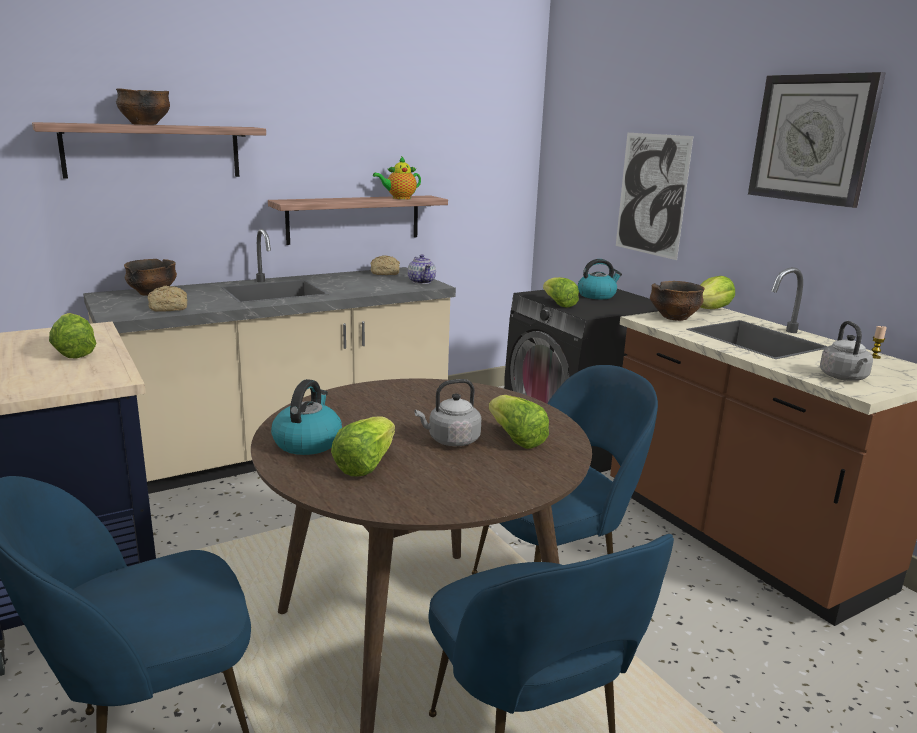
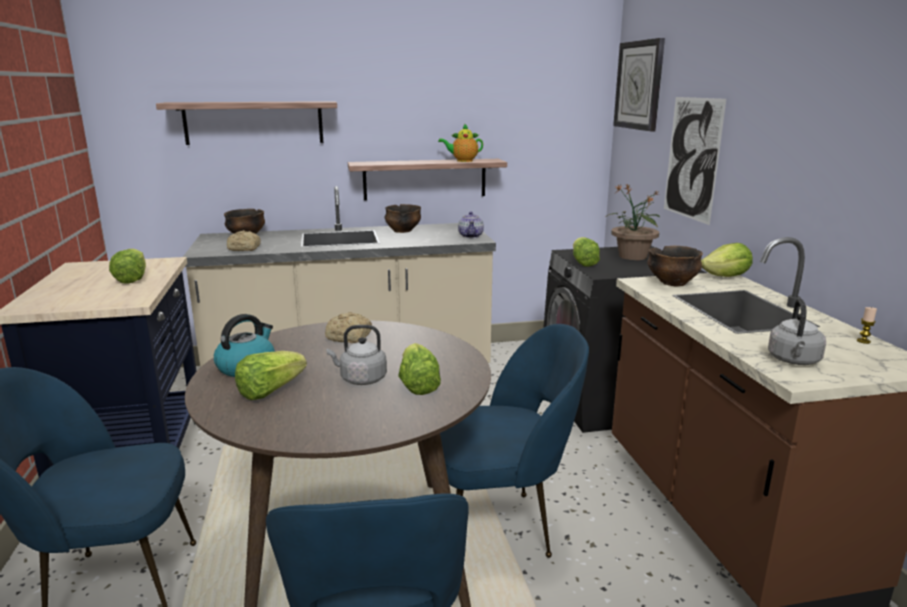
camera: 20 degrees right, 0 degrees up
bowl [116,89,170,125] -> bowl moved to [384,204,421,233]
bread [371,255,400,275] -> bread moved to [325,312,372,343]
kettle [578,259,622,299] -> potted plant [605,183,660,260]
wall clock [748,72,885,208] -> wall clock moved to [613,38,665,131]

